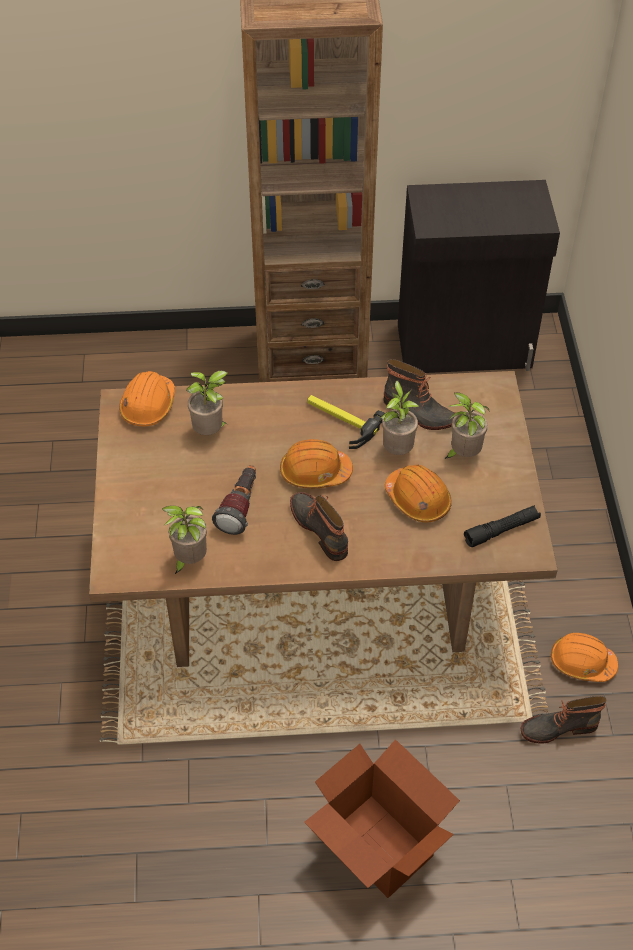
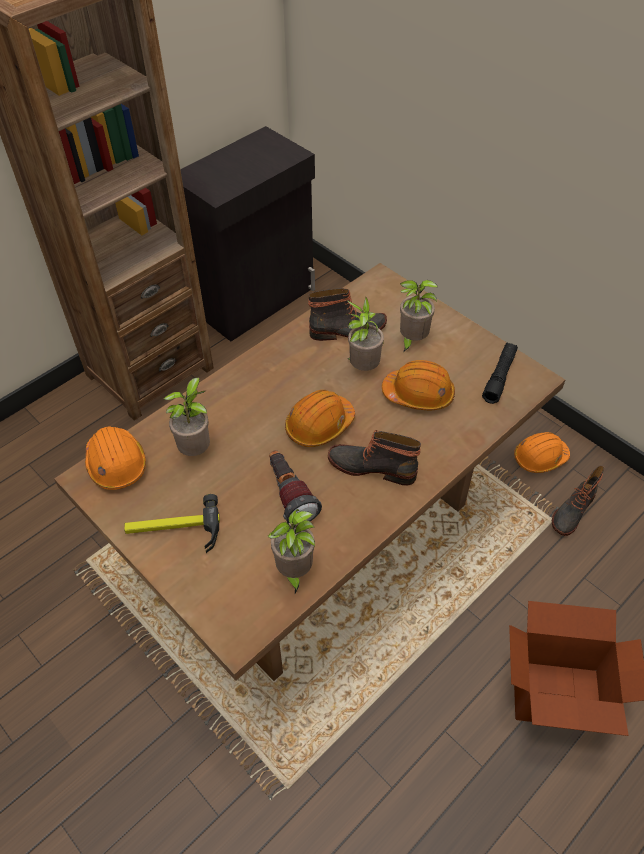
camera: 40 degrees left, 0 degrees up
hammer [307,395,385,449] -> hammer moved to [124,494,220,553]

